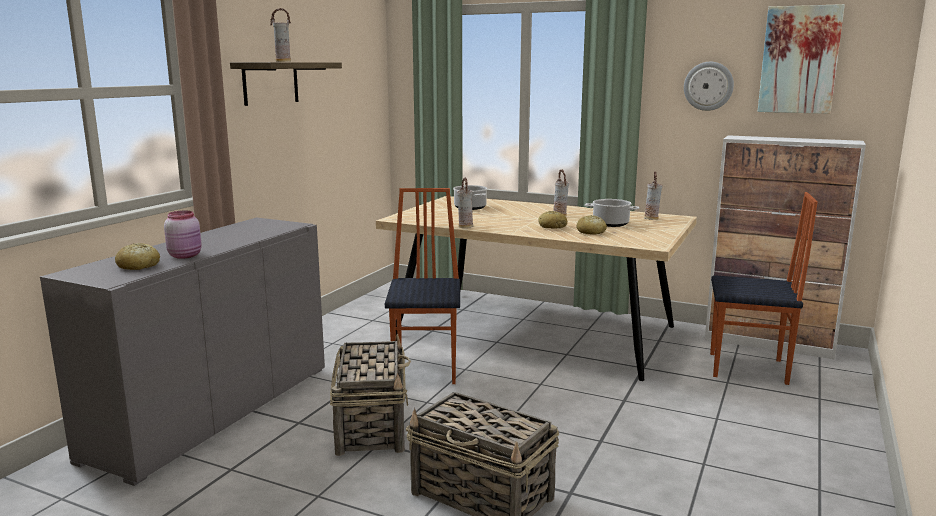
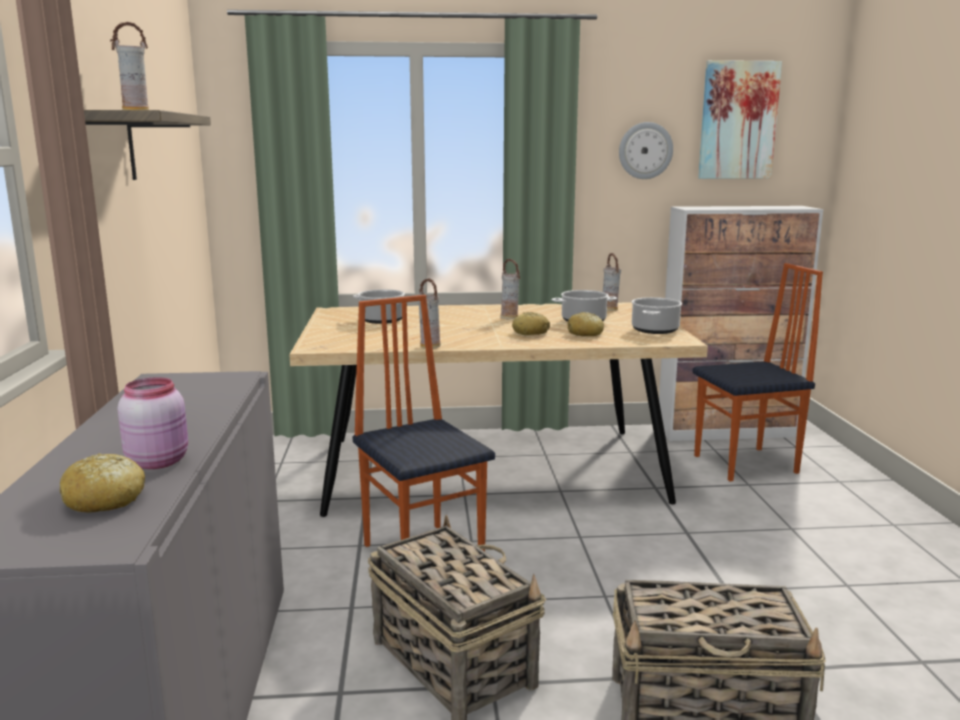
camera: 30 degrees left, 0 degrees up
none -> cooking pot [631,297,682,334]

